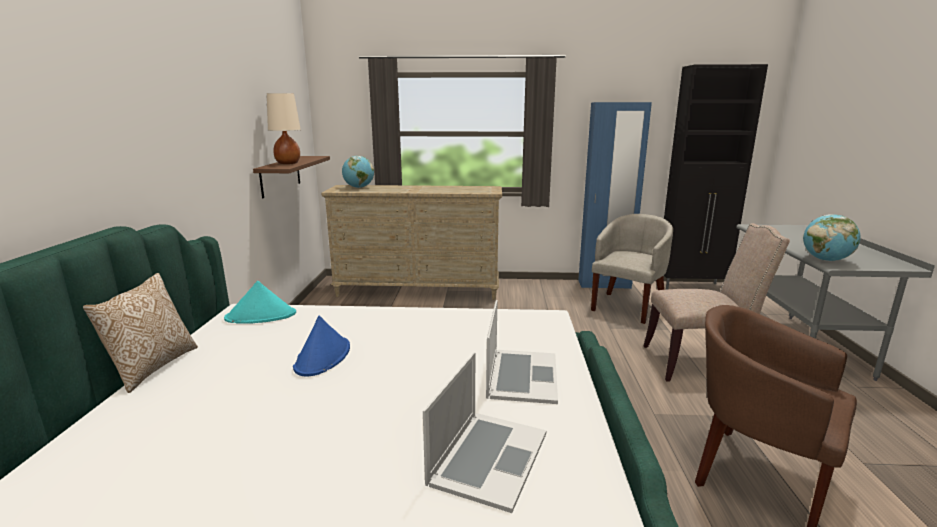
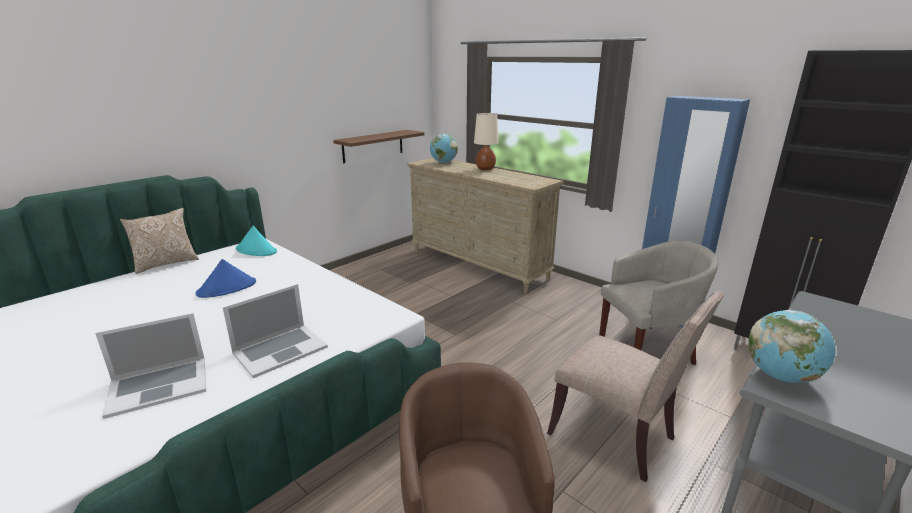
camera: 40 degrees right, 5 degrees up
beige table lamp [267,93,301,164] -> beige table lamp moved to [474,113,499,170]

